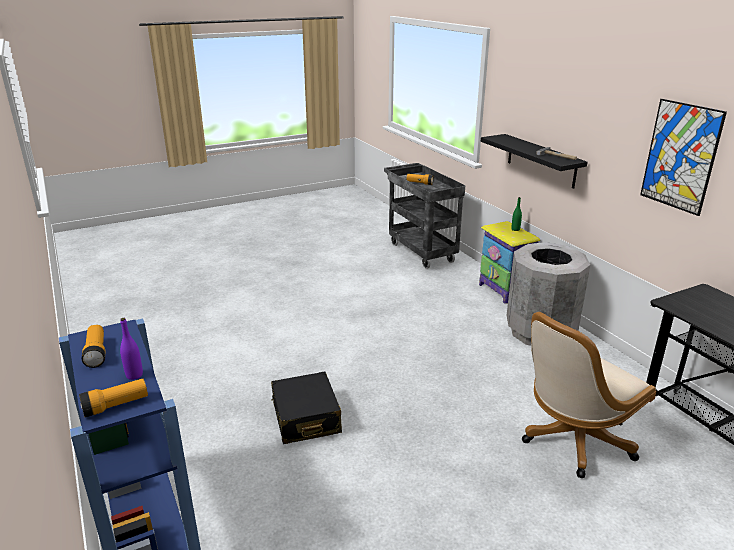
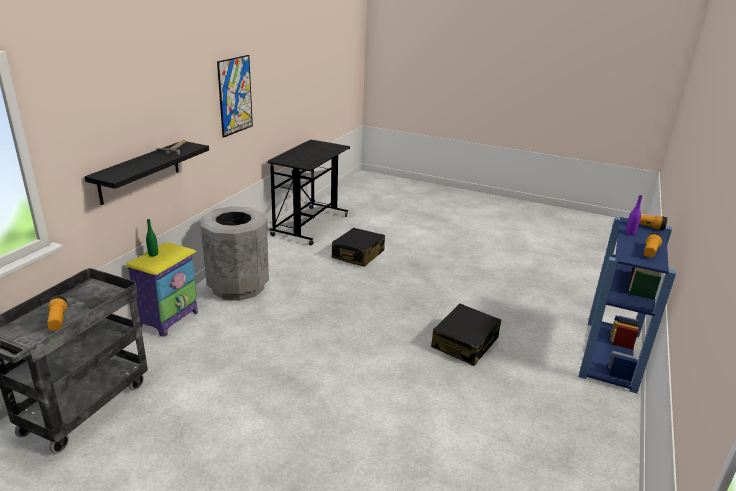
camera: 130 degrees left, 0 degrees up
office chair [522,312,656,478] -> black suitcase [332,228,385,267]

